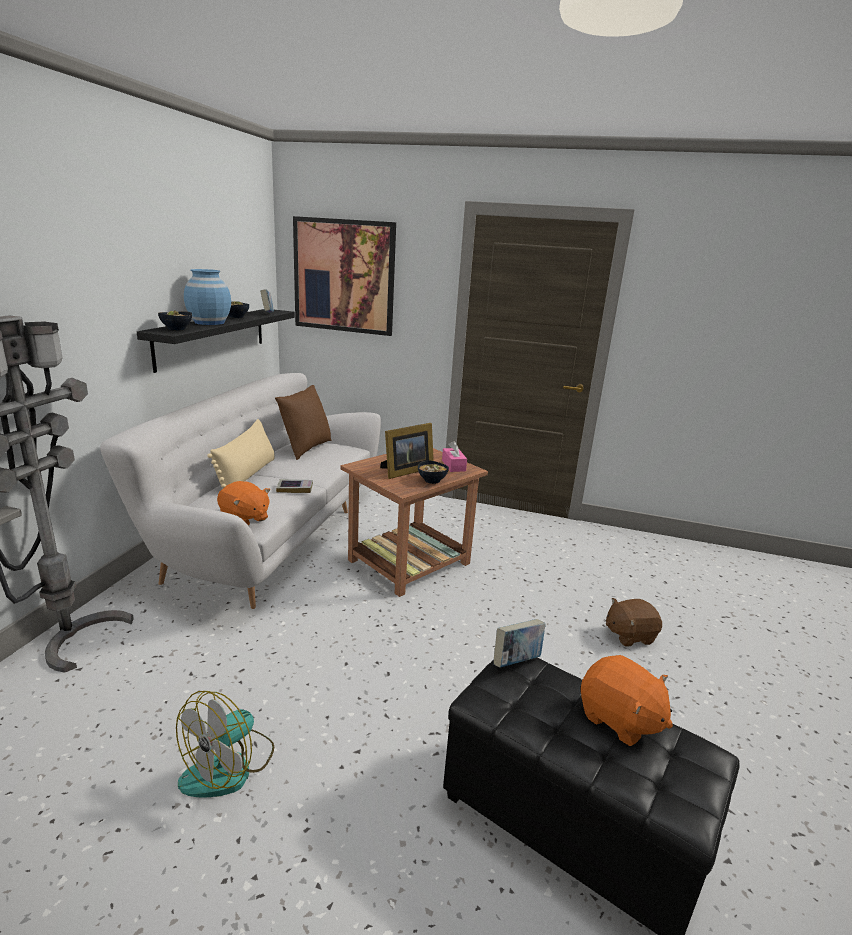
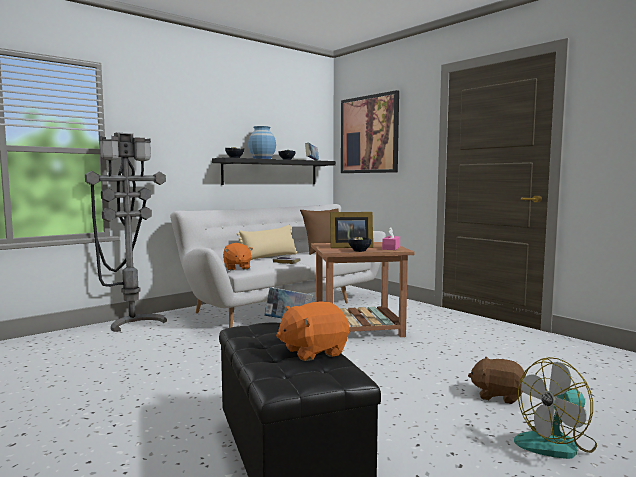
camera: 35 degrees right, 15 degrees down
fan [176,691,274,798] -> fan moved to [514,357,597,459]
orange plush toy [581,655,673,746] -> orange plush toy turned 75 degrees clockwise [276,302,349,361]

